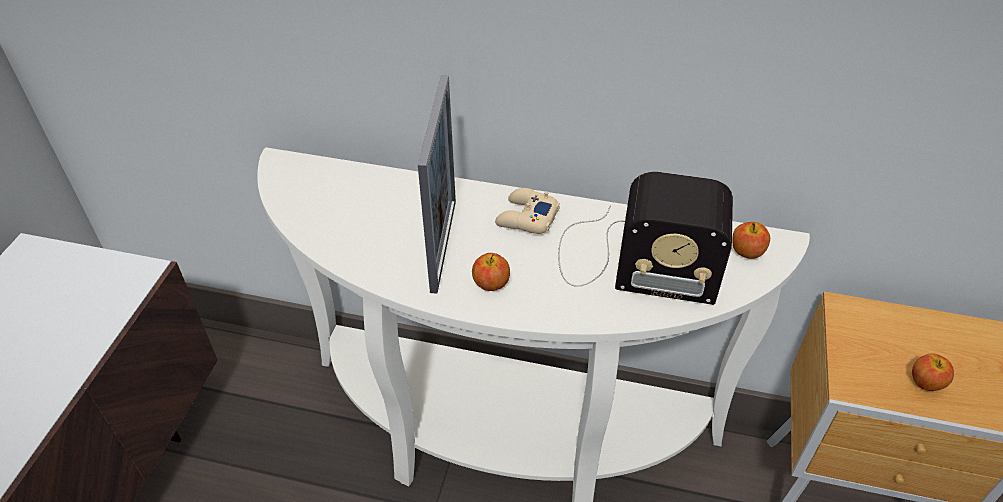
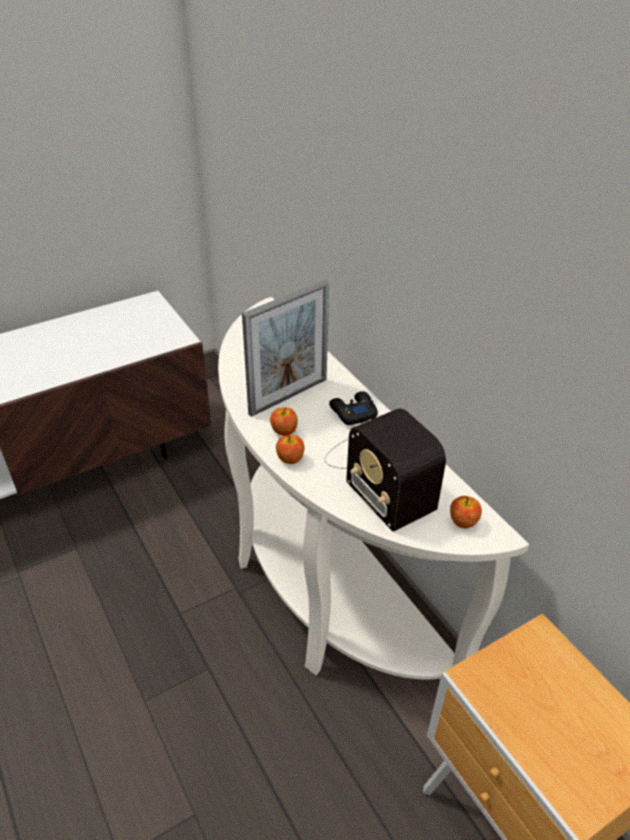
camera: 45 degrees right, 5 degrees down
beige game controller [495,188,560,234] -> black game controller [329,391,378,425]
apple [912,353,954,391] -> apple moved to [276,435,305,464]

